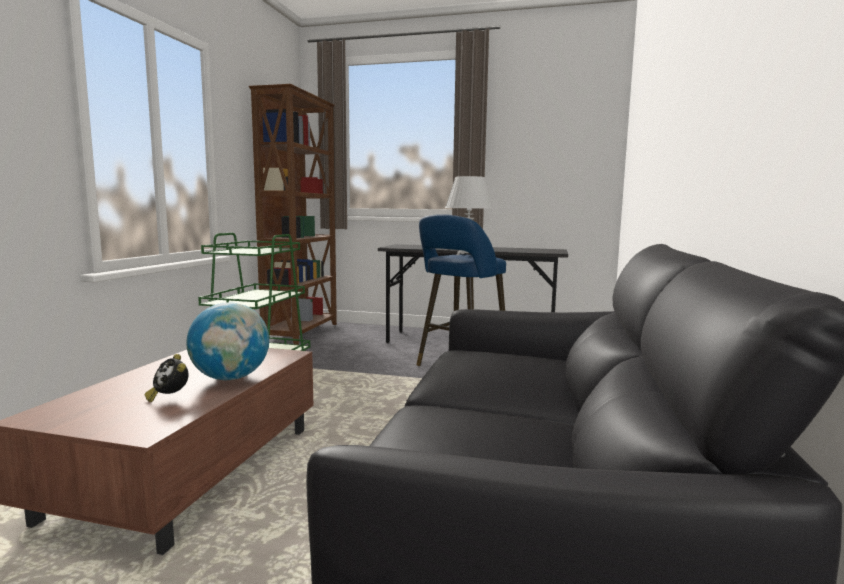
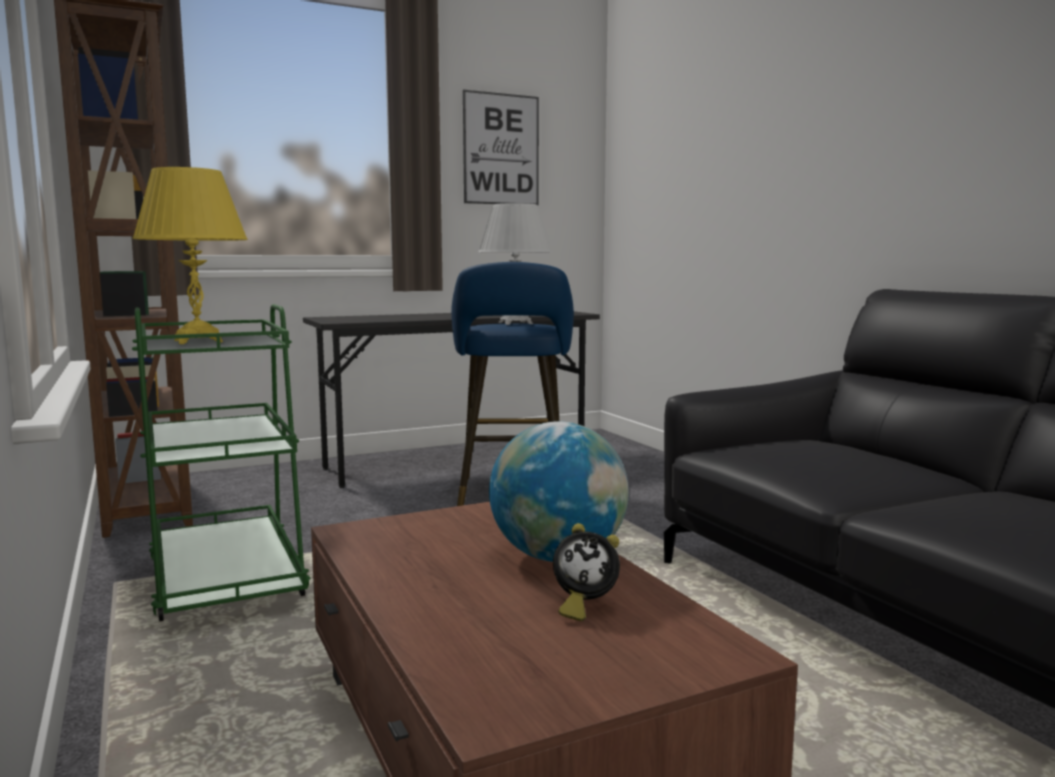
camera: 40 degrees left, 0 degrees up
none -> yellow table lamp [132,167,248,344]
none -> picture [463,90,539,205]

